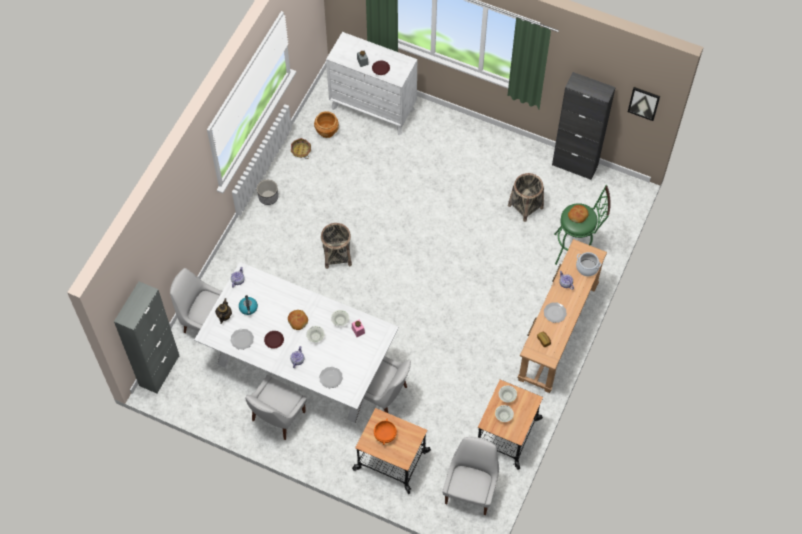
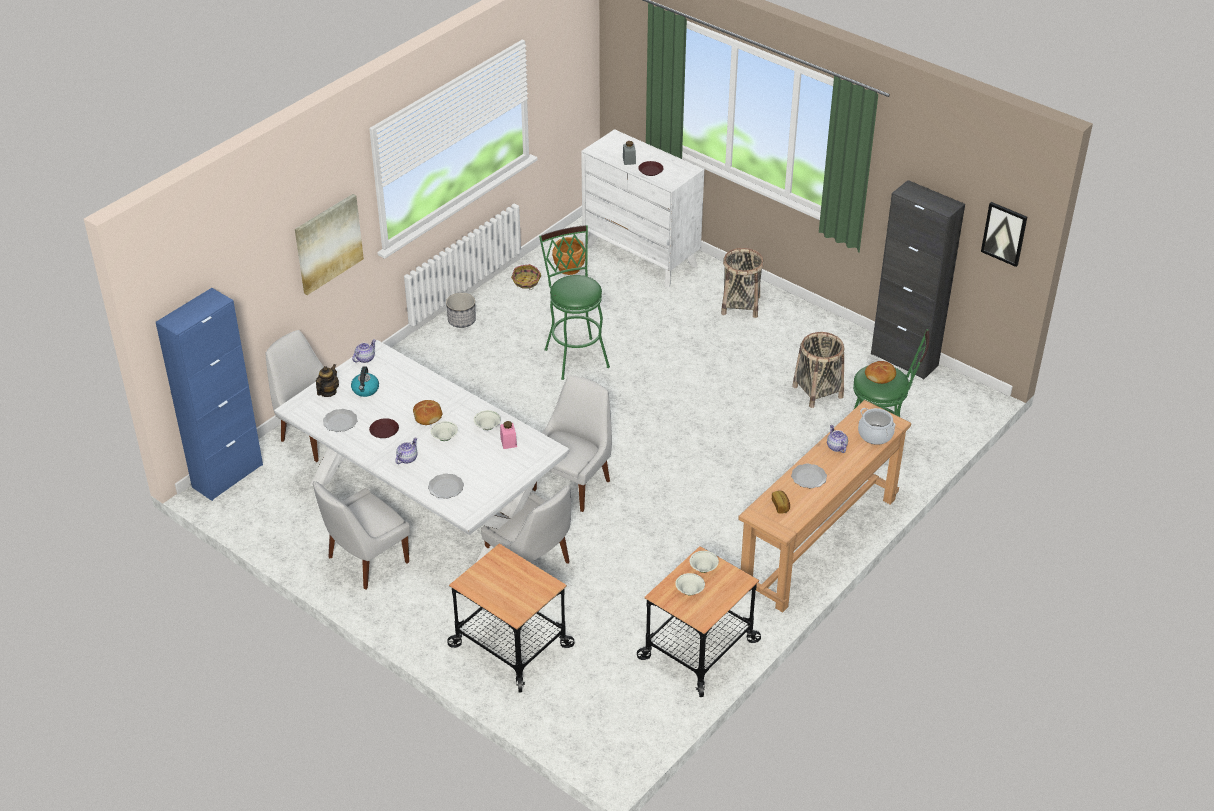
camera: 15 degrees right, 20 degrees down
grey cabinet [114,281,179,394] -> blue cabinet [156,288,263,501]
basket [321,223,352,269] -> basket moved to [721,248,764,318]
orange bowl [374,419,397,445] -> none
white chair [442,437,499,515] -> white chair moved to [533,375,612,512]
none -> picture [295,194,364,295]
none -> green stool [539,225,610,380]

